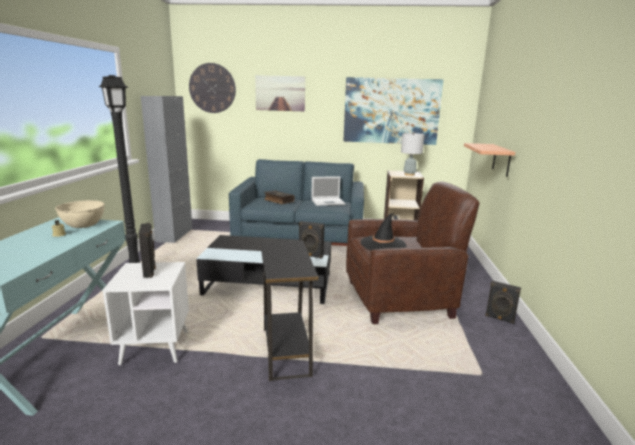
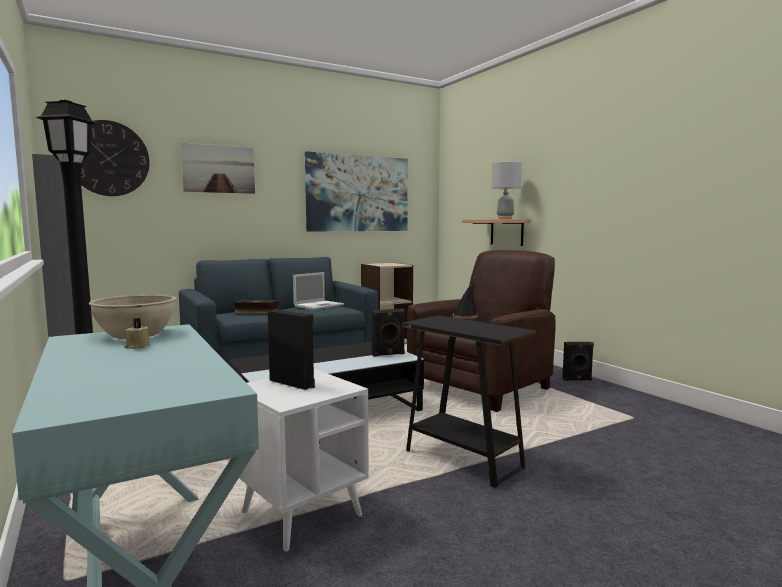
camera: 35 degrees left, 10 degrees down
grey table lamp [401,132,424,176] -> grey table lamp moved to [492,161,522,219]

